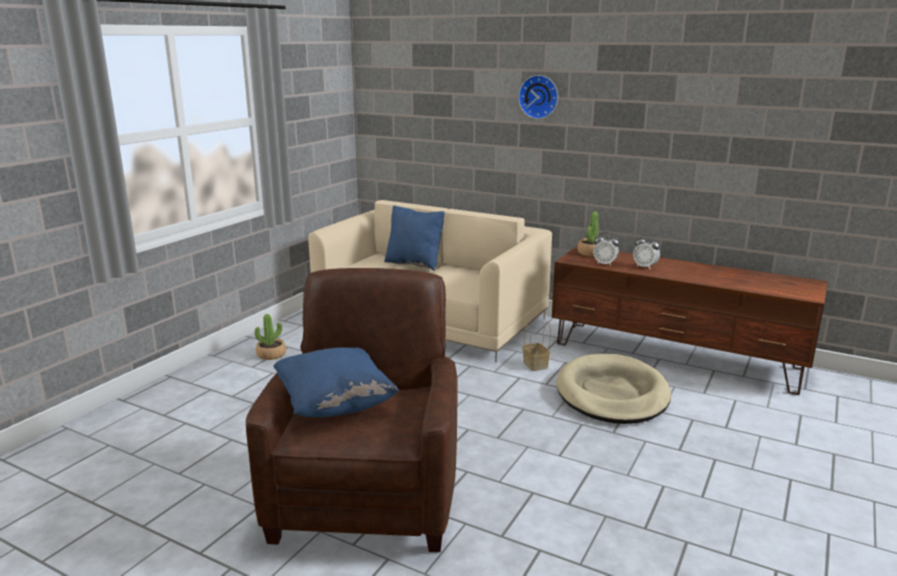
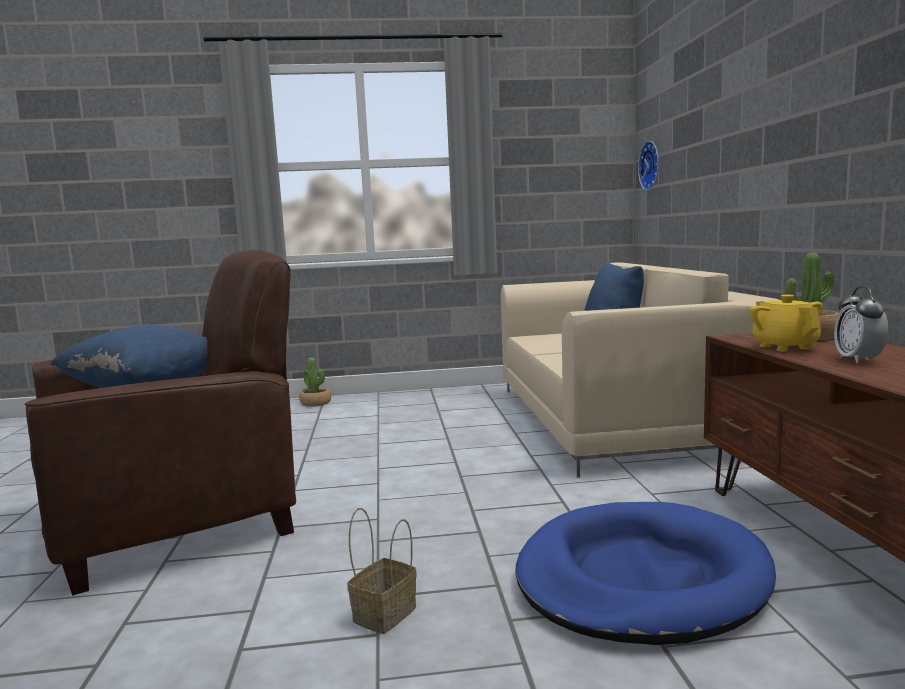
camera: 55 degrees right, 10 degrees down
potted plant [255,314,286,360] -> potted plant moved to [299,357,331,407]
wall clock [518,75,558,119] -> wall clock moved to [638,141,659,191]
basket [523,321,551,371] -> basket moved to [347,508,417,634]
beige dog bed [556,354,671,424] -> blue dog bed [516,502,776,645]
alarm clock [593,232,619,266] -> yellow teapot [750,295,823,352]

